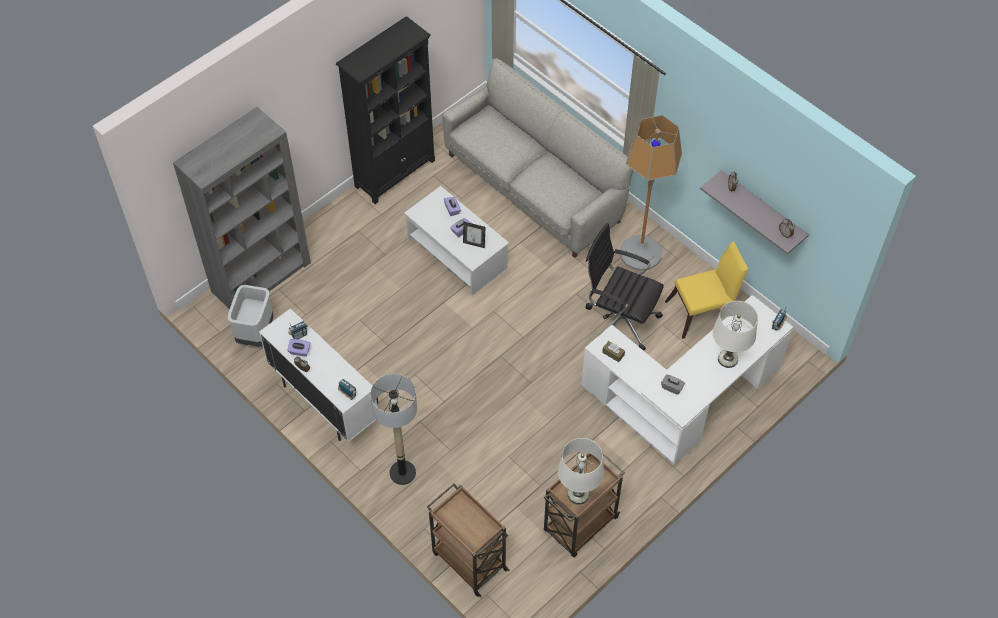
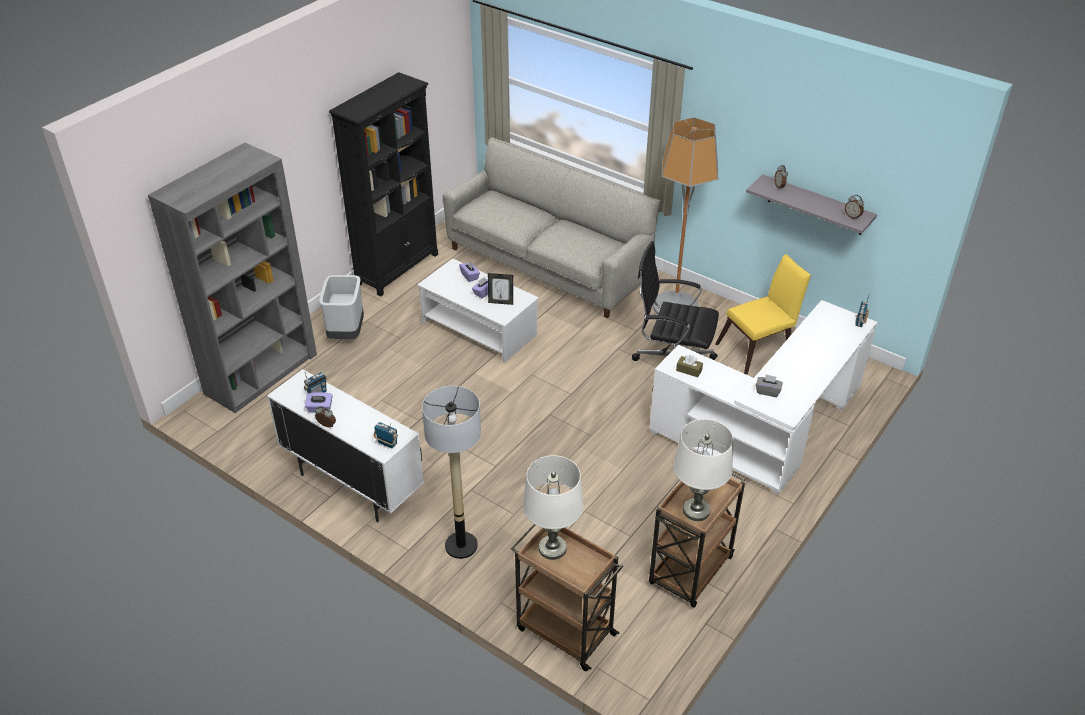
camera: 10 degrees left, 15 degrees down
grey trash can [228,285,273,347] -> grey trash can moved to [319,275,364,339]
white table lamp [713,301,758,368] -> white table lamp moved to [523,455,584,560]

